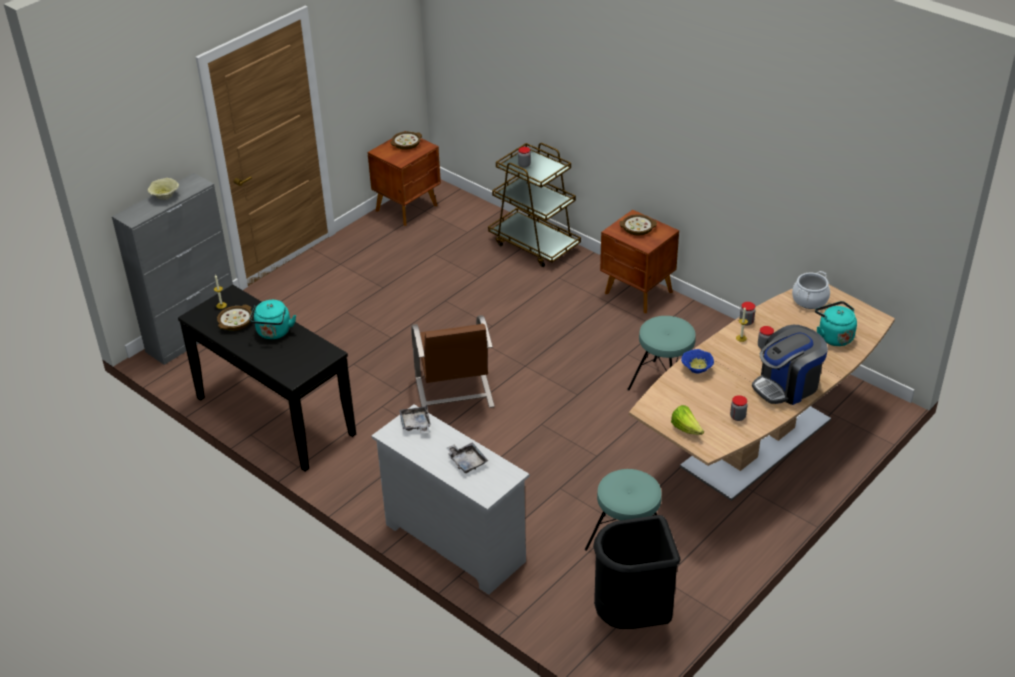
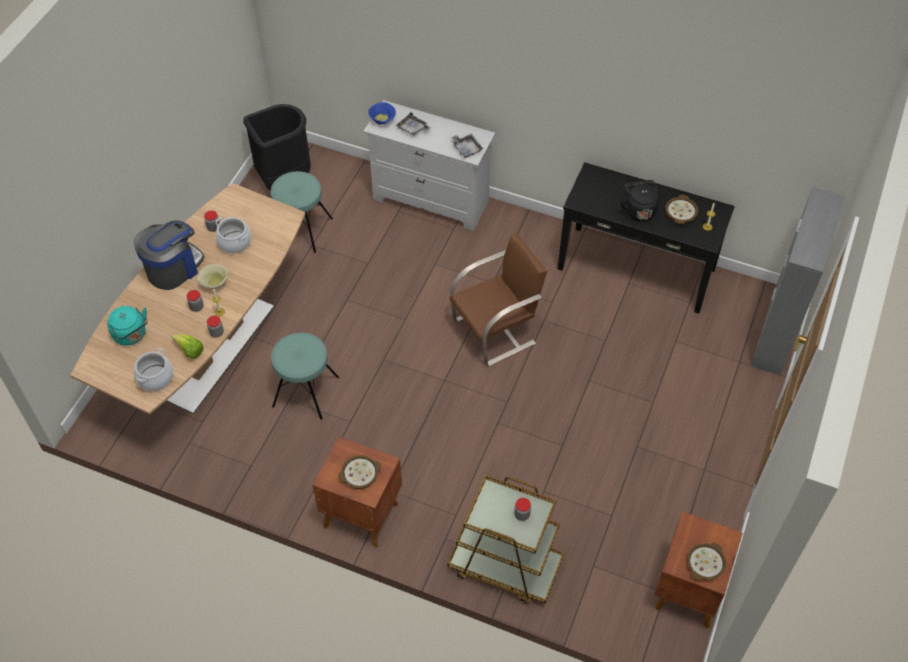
camera: 160 degrees right, 15 degrees up
beige bowl [147,178,179,200] -> beige bowl moved to [198,264,228,289]
turquoise kettle [249,300,296,339] -> black kettle [620,180,659,221]
brown chair [411,315,495,413] -> brown chair turned 90 degrees clockwise [449,233,547,366]
lettuce [671,405,704,435] -> lettuce moved to [172,334,204,359]
blue bowl [681,349,714,373] -> blue bowl moved to [368,102,396,125]
none -> cooking pot [215,217,251,254]

